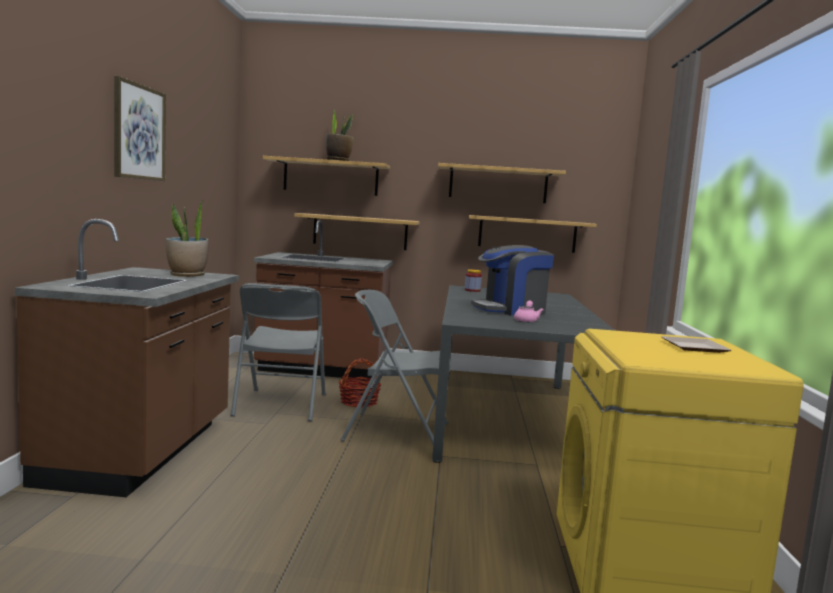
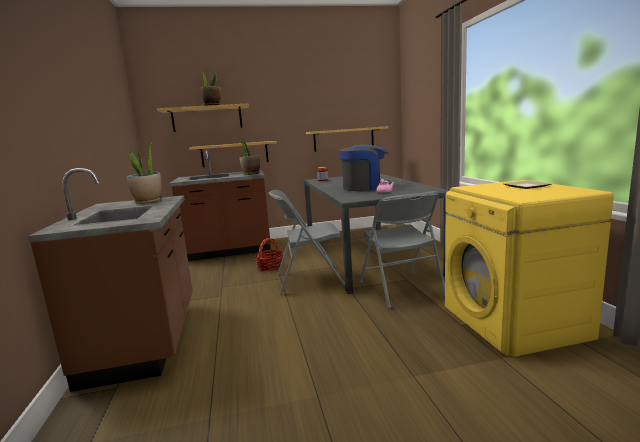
camera: 15 degrees left, 5 degrees up
picture [114,76,166,181] -> none
grey chair [230,283,326,422] -> grey chair moved to [359,191,445,309]
shelf [438,163,566,203] -> none
coffee machine [471,245,554,316] -> coffee machine turned 150 degrees counterclockwise [340,145,391,191]
none -> potted plant [239,137,260,175]

